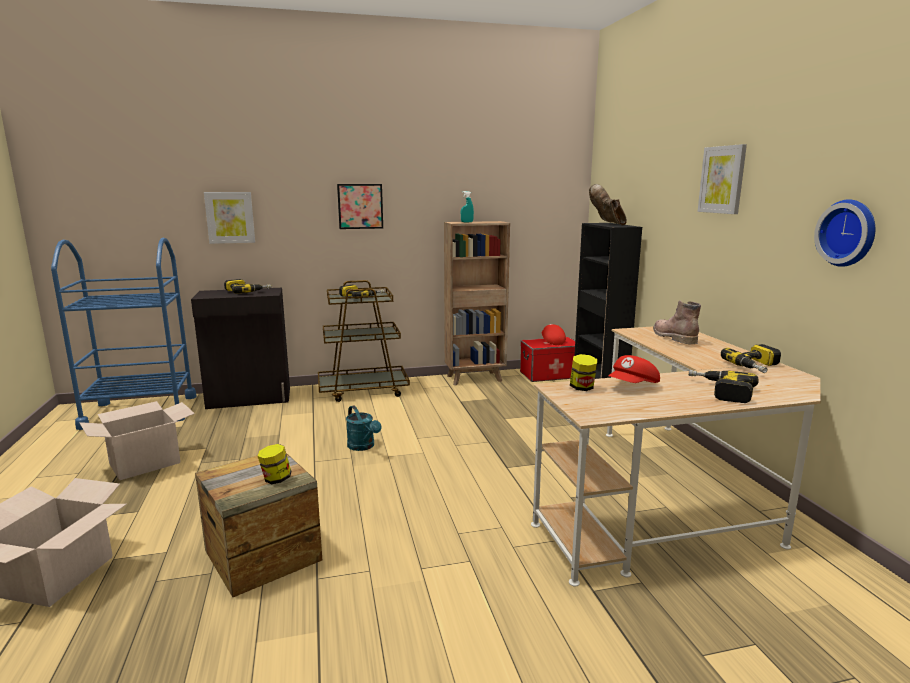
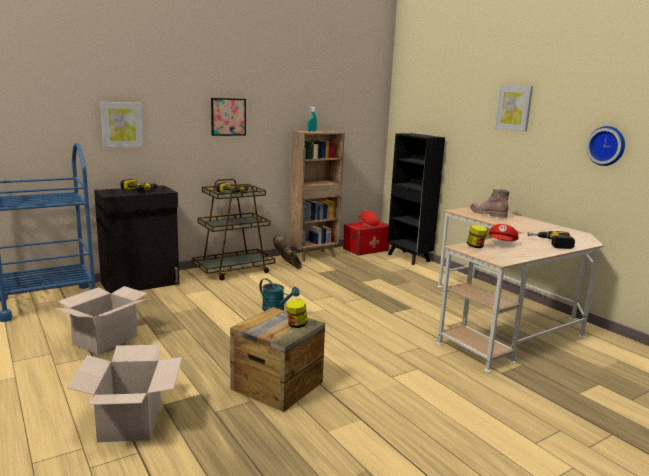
camera: 20 degrees left, 0 degrees up
brown boot [589,184,627,225] -> brown boot moved to [273,235,302,269]
power drill [721,344,781,373] -> none

